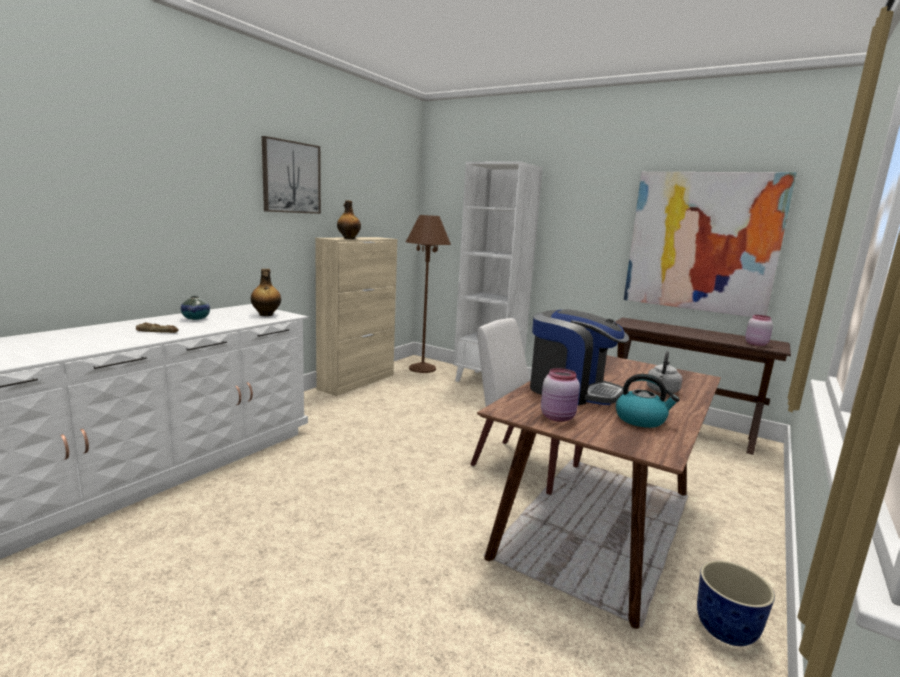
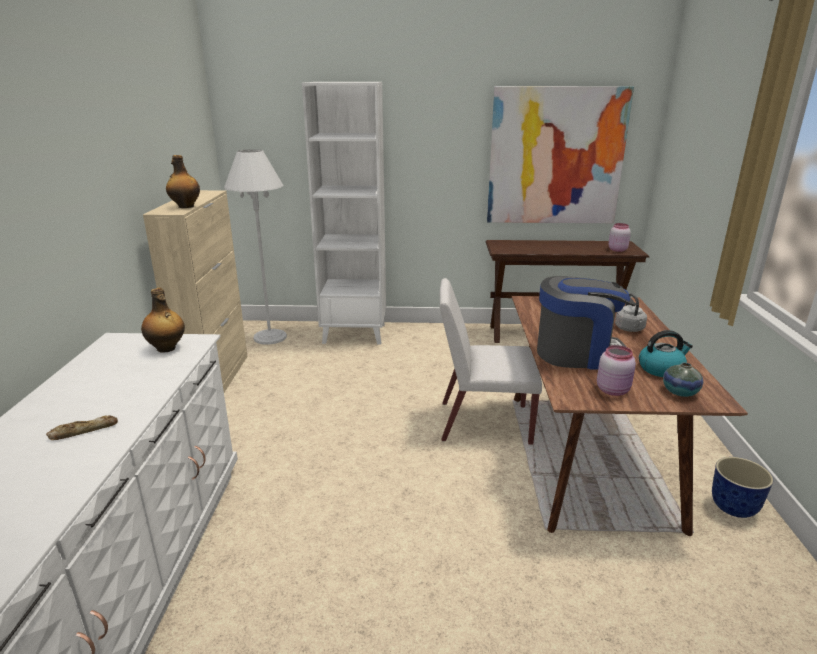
camera: 30 degrees left, 10 degrees up
vase [181,296,210,320] -> vase moved to [663,362,703,397]
picture [262,136,321,214] -> none
brown floor lamp [406,215,451,373] -> white floor lamp [224,149,287,345]

